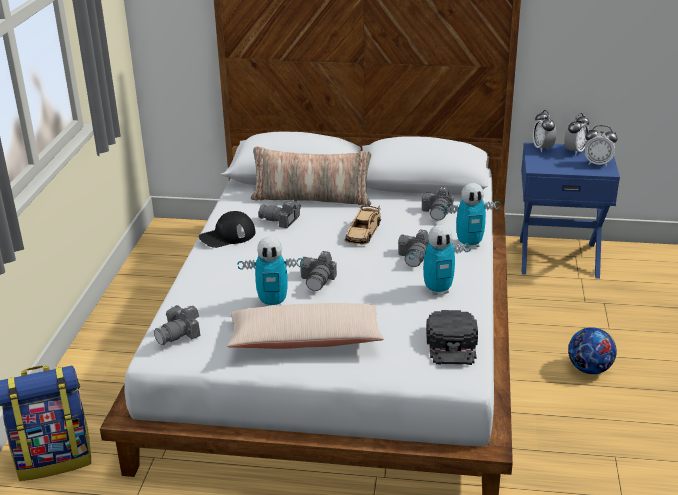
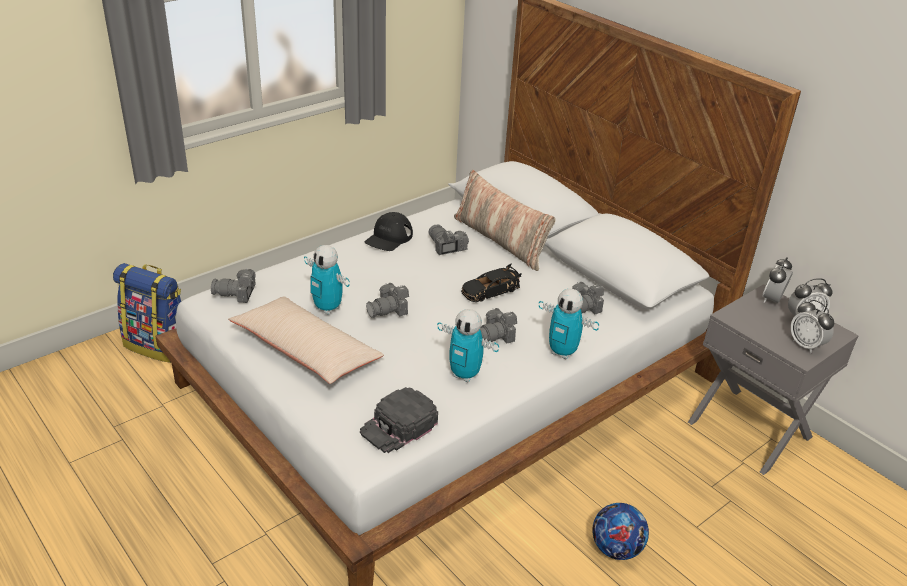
camera: 40 degrees right, 5 degrees up
black cap [199,211,256,248] -> black cap turned 75 degrees counterclockwise [365,212,413,251]
beige toy car [345,203,382,245] -> black toy car [461,264,522,302]
blue nightstand [520,142,620,279] -> grey nightstand [688,284,859,475]

